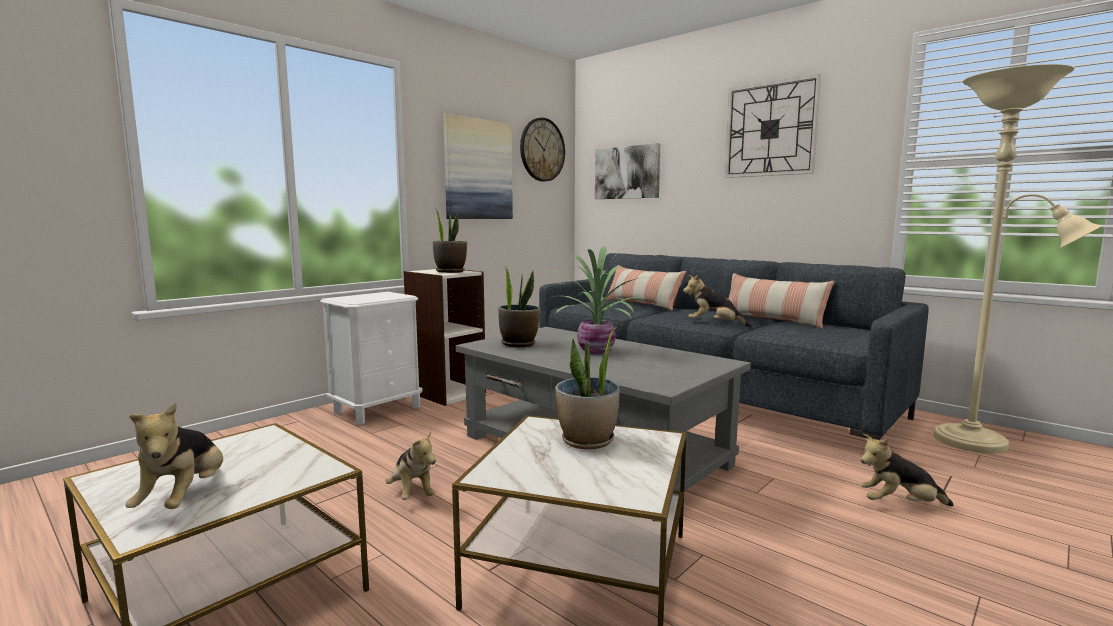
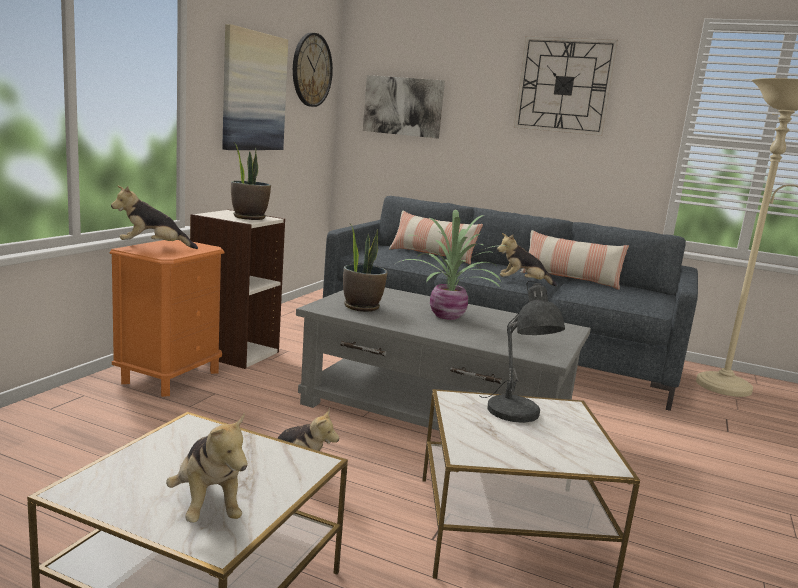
camera: 20 degrees left, 5 degrees up
white nightstand [320,292,423,425] -> orange nightstand [109,240,225,397]
potted plant [555,327,620,449] -> grey table lamp [480,281,565,423]
plush toy [860,434,954,506] -> plush toy moved to [111,186,198,249]

